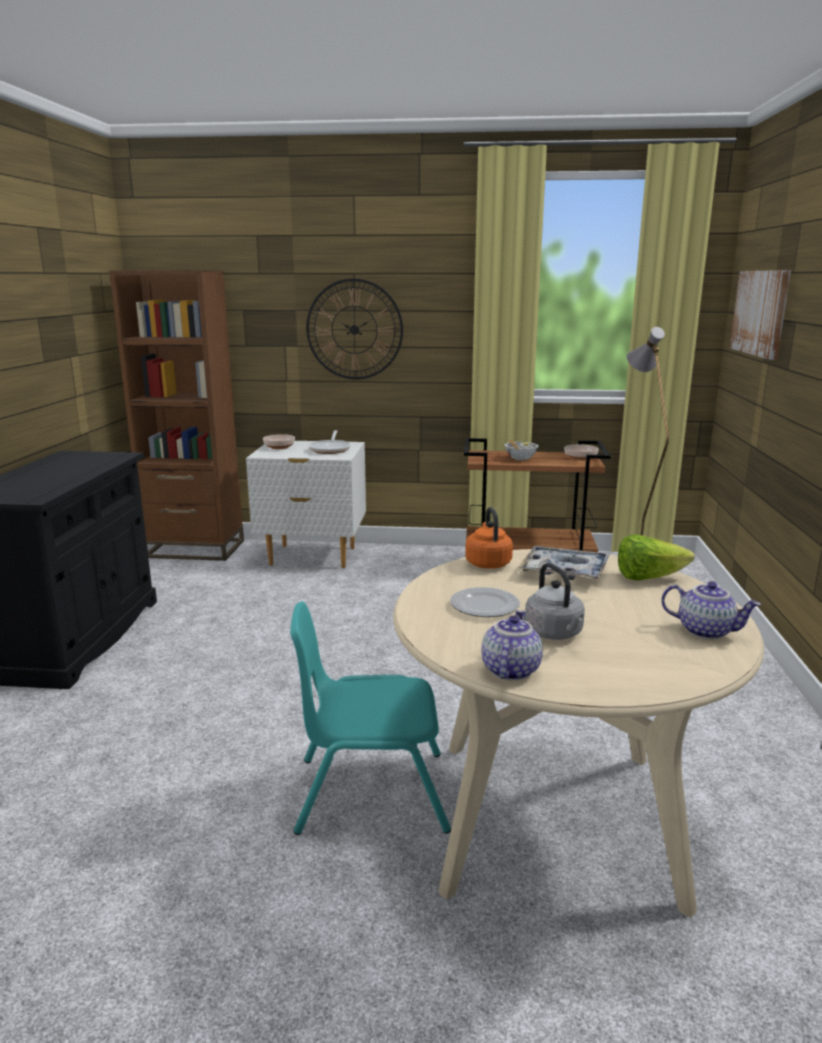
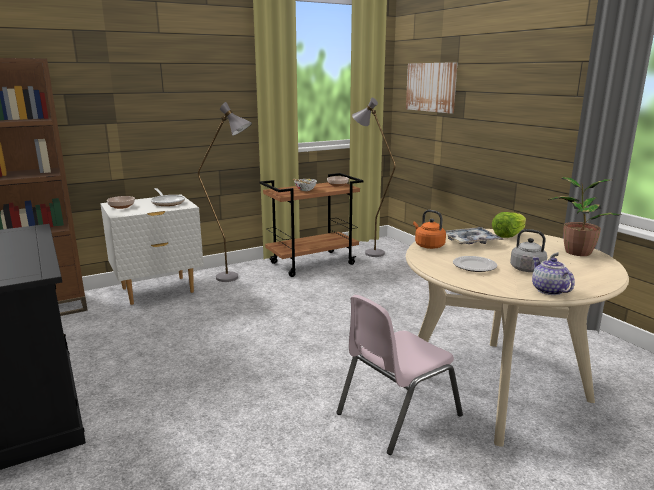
camera: 35 degrees left, 0 degrees up
turquoise chair [290,601,451,835] -> pink chair [336,295,463,455]
wall clock [306,278,403,380] -> none
teapot [661,581,761,639] -> potted plant [548,177,621,256]
none -> grey floor lamp [198,102,252,282]

